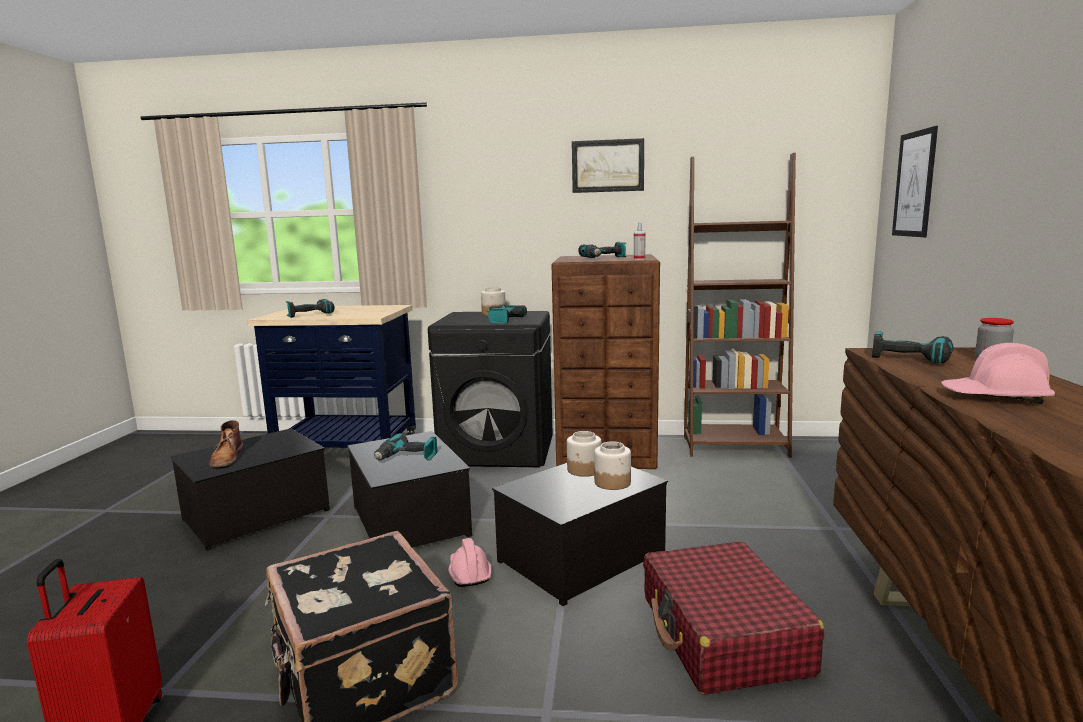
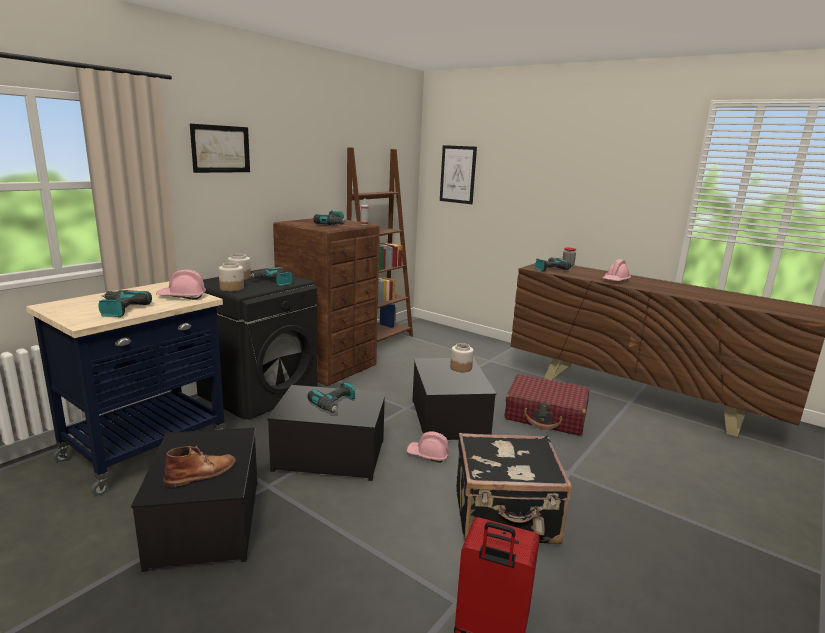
camera: 60 degrees left, 5 degrees up
brown boot [209,420,244,468] -> brown boot turned 60 degrees counterclockwise [163,446,236,487]
jar [567,431,602,477] -> jar moved to [219,262,244,292]
picture [572,138,644,193] -> picture moved to [190,124,250,173]
none -> pink hard hat [156,269,206,300]

